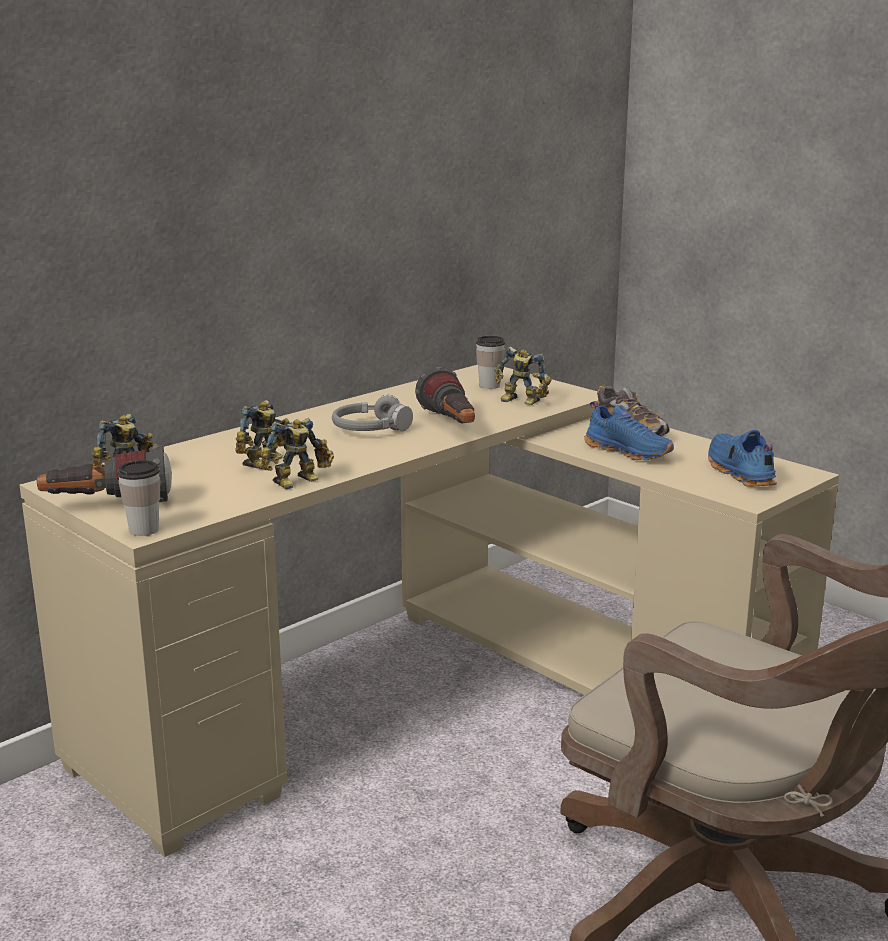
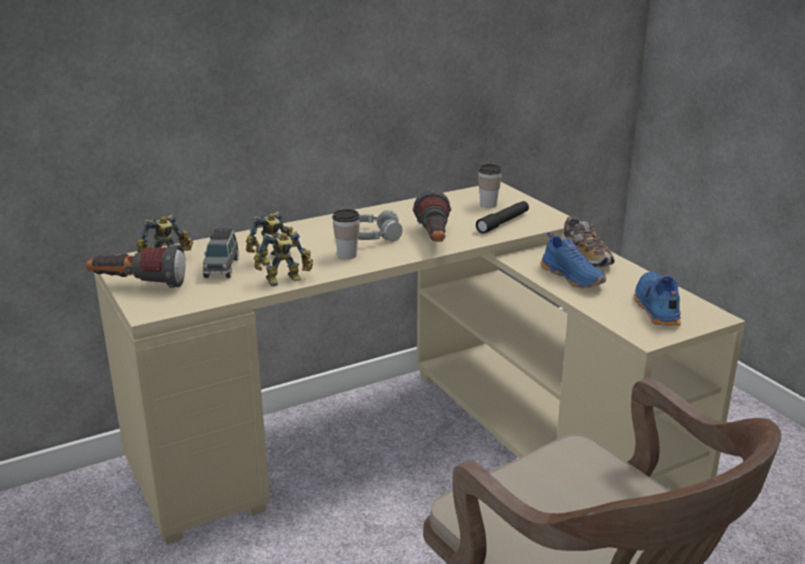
camera: 15 degrees right, 5 degrees up
cup [117,460,160,536] -> cup moved to [332,209,360,259]
toy robot [494,347,552,405] -> black flashlight [476,201,529,234]
none -> grey toy car [203,228,239,278]

